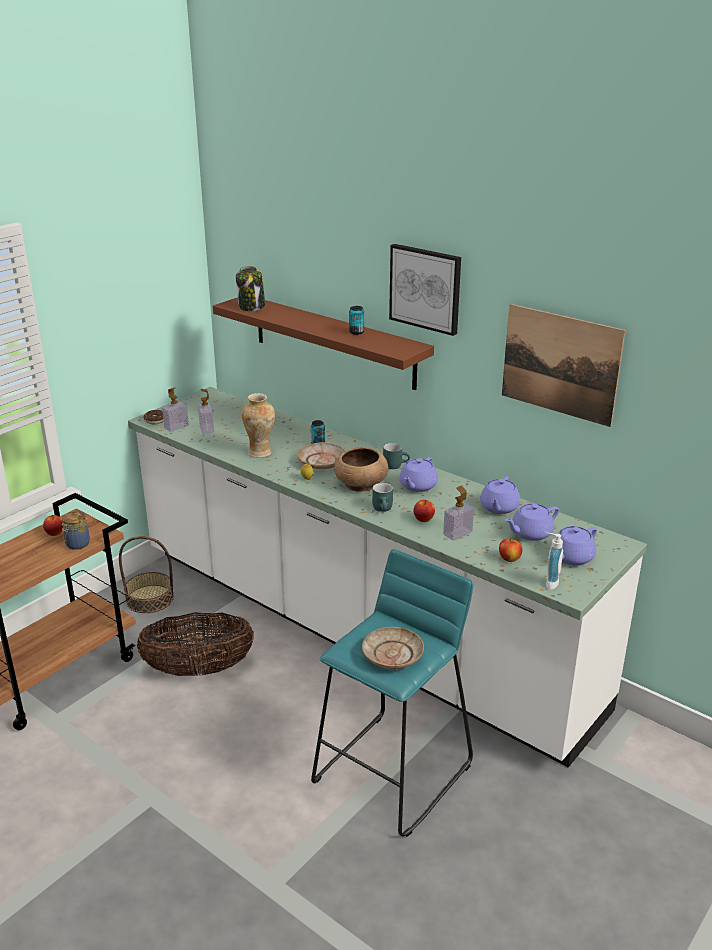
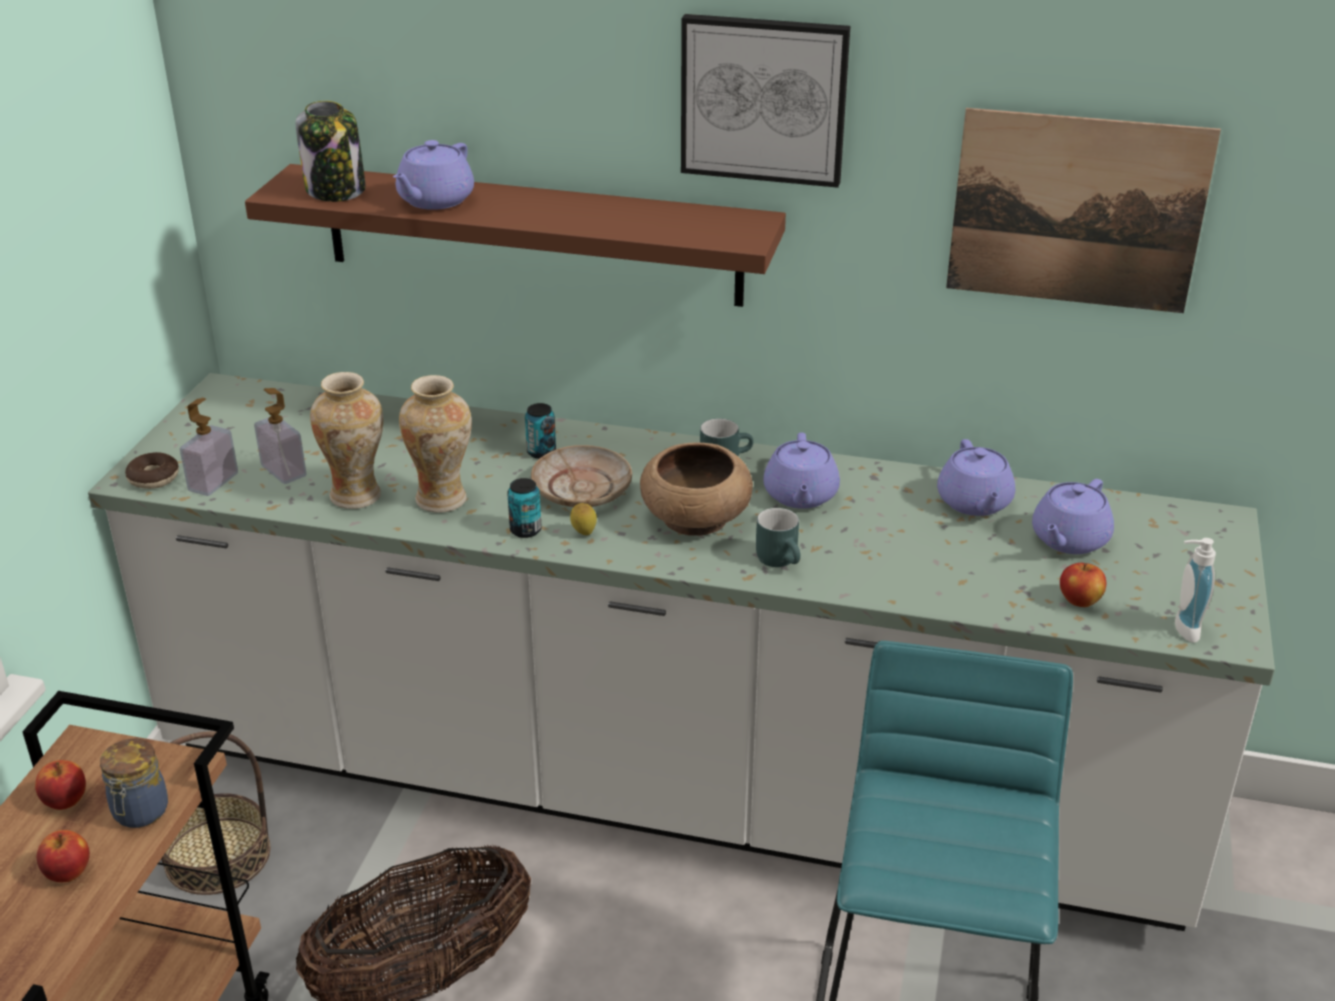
camera: 25 degrees left, 5 degrees up
can [349,306,364,335] -> can moved to [507,478,542,538]
beige plate [362,627,424,669] -> none
apple [413,500,435,522] -> apple moved to [37,830,90,882]
soap dispenser [443,486,474,540] -> none
purple teapot [550,526,597,565] -> purple teapot moved to [393,140,474,210]
none -> vase [310,372,383,509]

